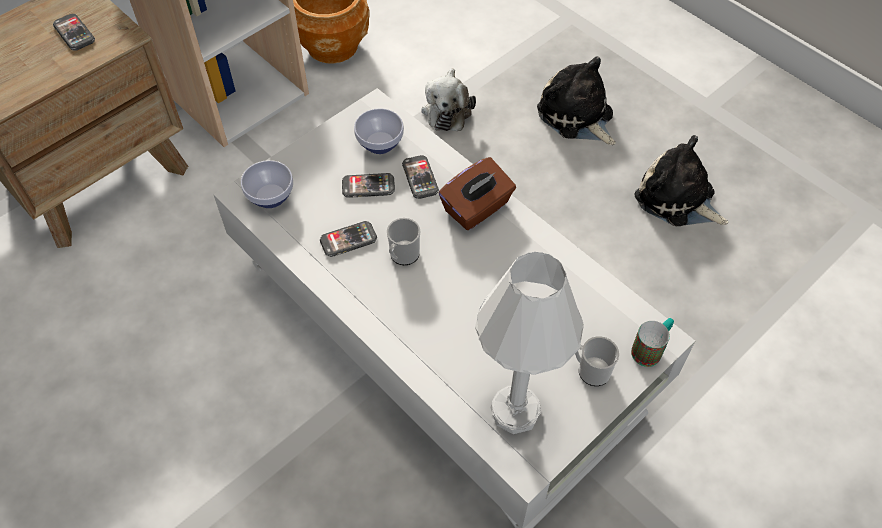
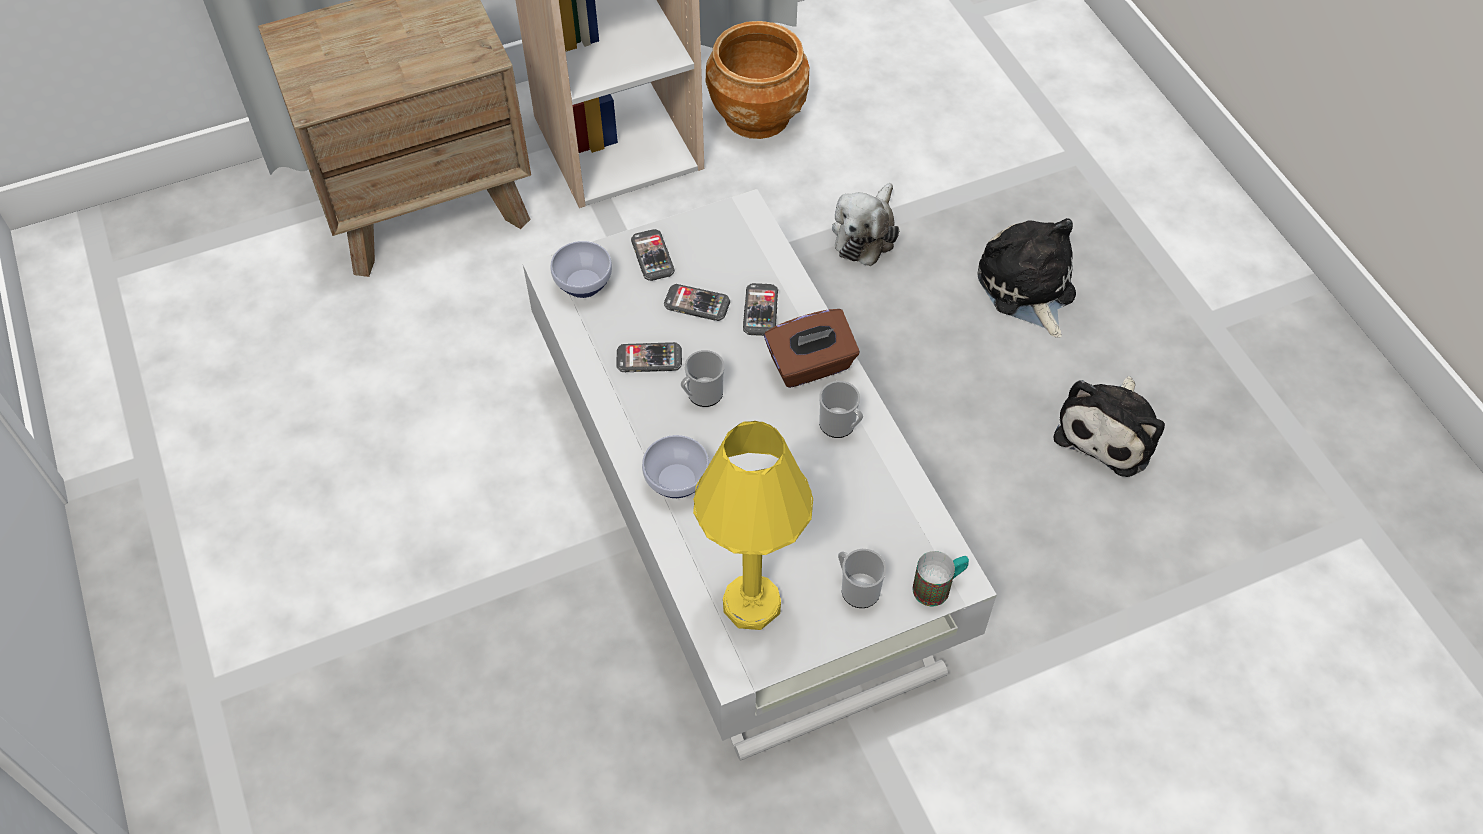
camera: 20 degrees right, 0 degrees up
phone [53,14,95,51] -> phone moved to [631,229,675,281]
bowl [354,108,404,154] -> bowl moved to [642,435,710,498]
white table lamp [475,252,584,434] -> yellow table lamp [693,421,813,630]
plush toy [634,135,728,226] -> plush toy turned 120 degrees counterclockwise [1053,376,1165,477]
none -> mug [819,381,863,438]

